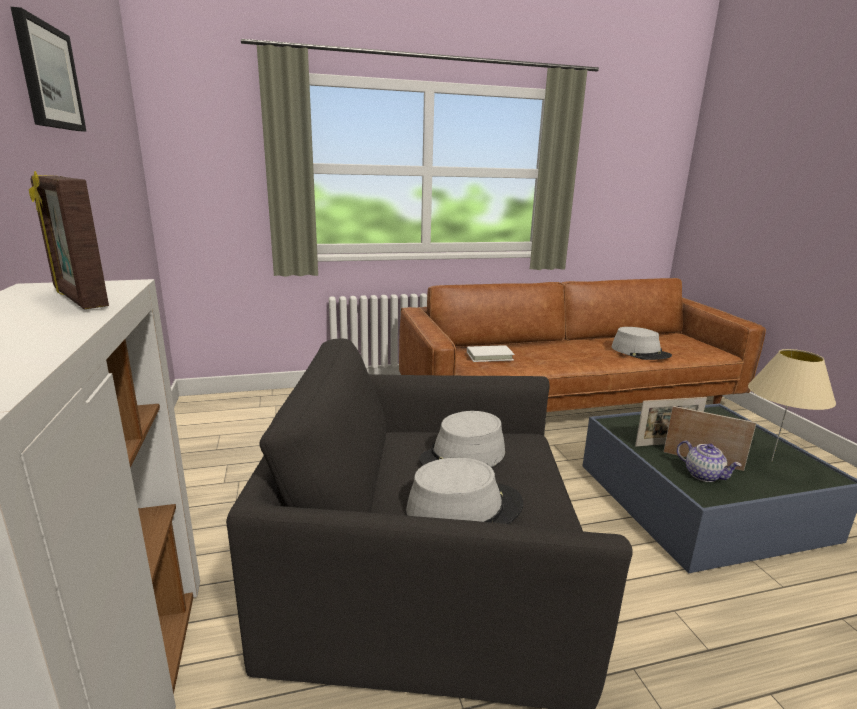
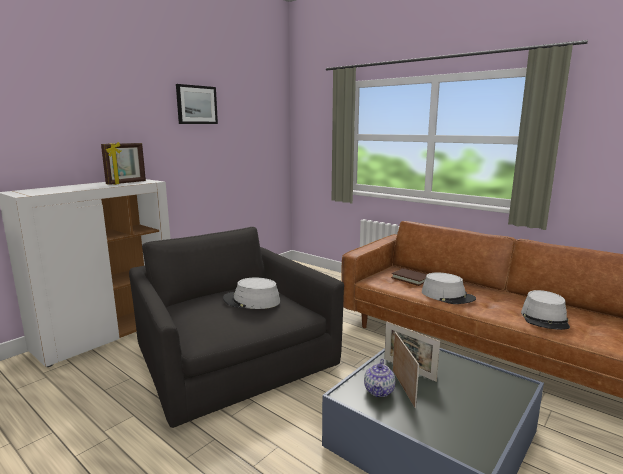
camera: 55 degrees right, 5 degrees down
picture frame [29,171,109,309] -> picture frame turned 150 degrees counterclockwise [101,142,146,185]
grey hat [406,458,523,524] -> grey hat moved to [422,273,476,304]
white book [467,345,515,362] -> brown book [391,268,426,286]
beige table lamp [748,349,836,462] -> none

